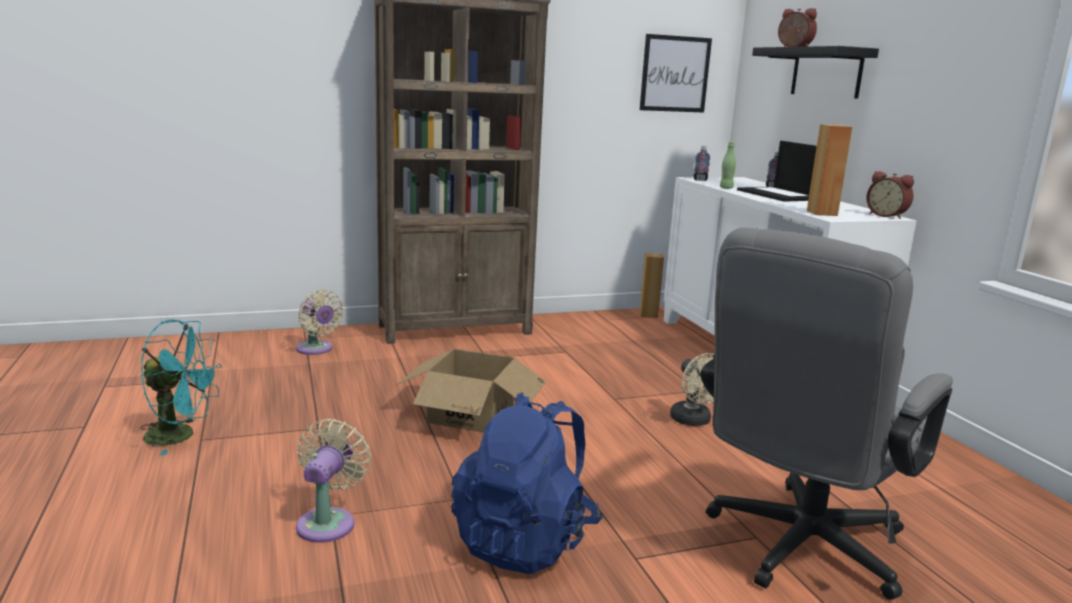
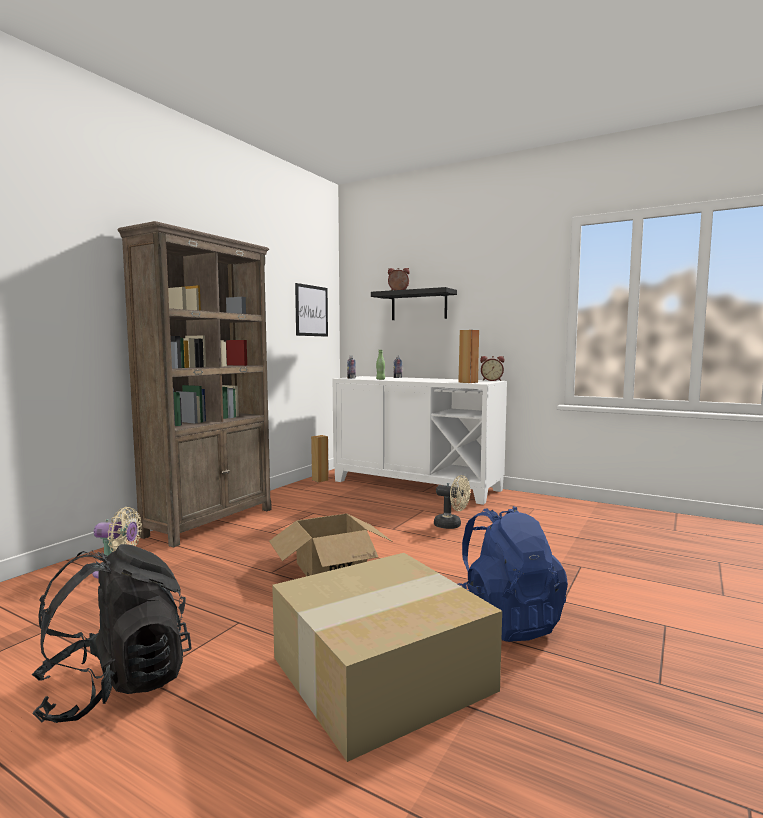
camera: 40 degrees left, 10 degrees down
turquoise fan [140,319,222,456] -> black backpack [32,544,192,723]
beige fan [296,419,371,543] -> cardboard box [272,553,502,762]
grey office chair [700,228,953,600] -> none
laptop [737,141,817,202] -> none

